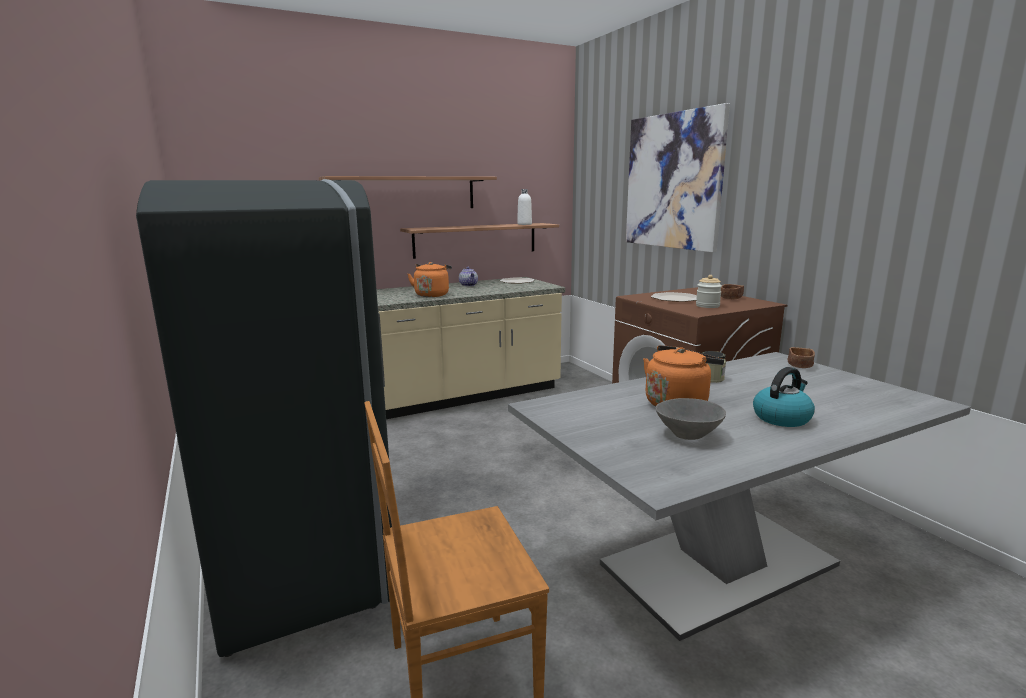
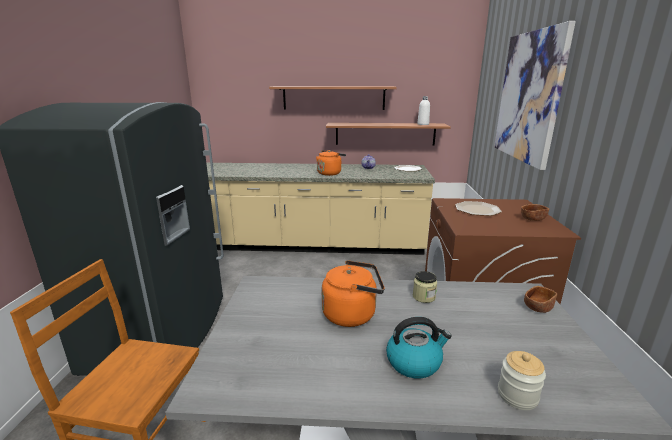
camera: 30 degrees right, 5 degrees up
grey bowl [656,398,726,440] -> none
jar [696,275,722,308] -> jar moved to [498,351,546,410]

